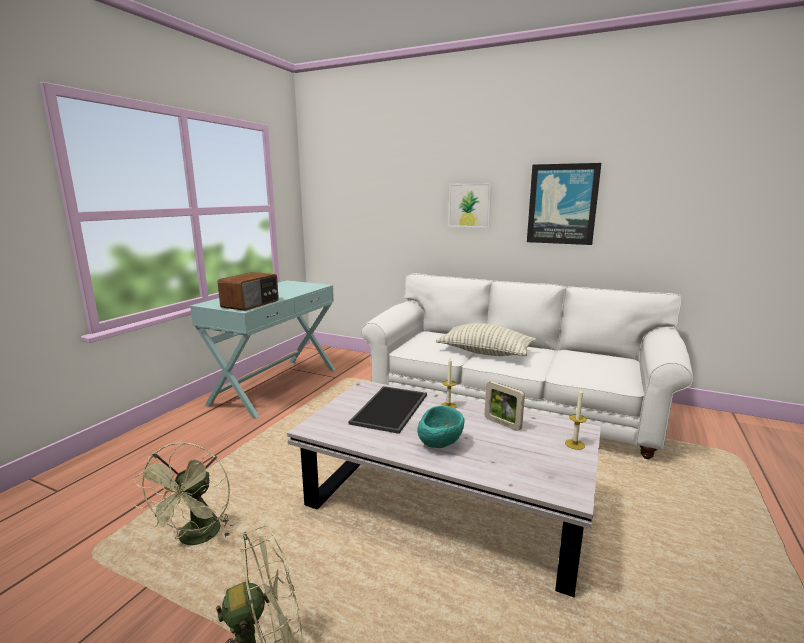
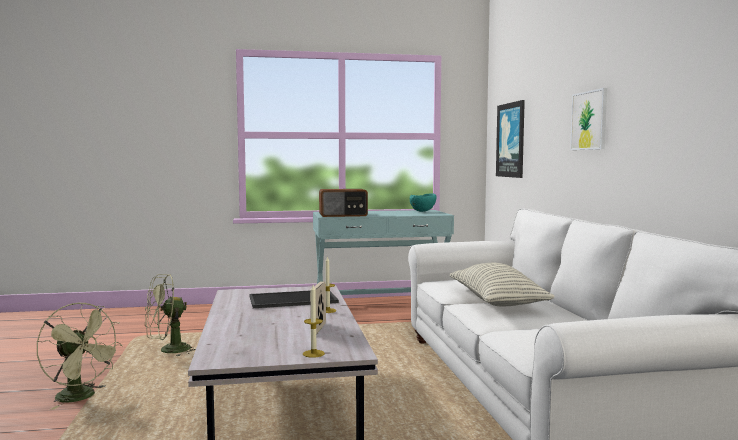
camera: 55 degrees right, 10 degrees down
turquoise bowl [417,405,464,448] -> turquoise bowl moved to [410,193,437,212]
picture [527,163,601,245] -> picture moved to [496,100,525,178]

